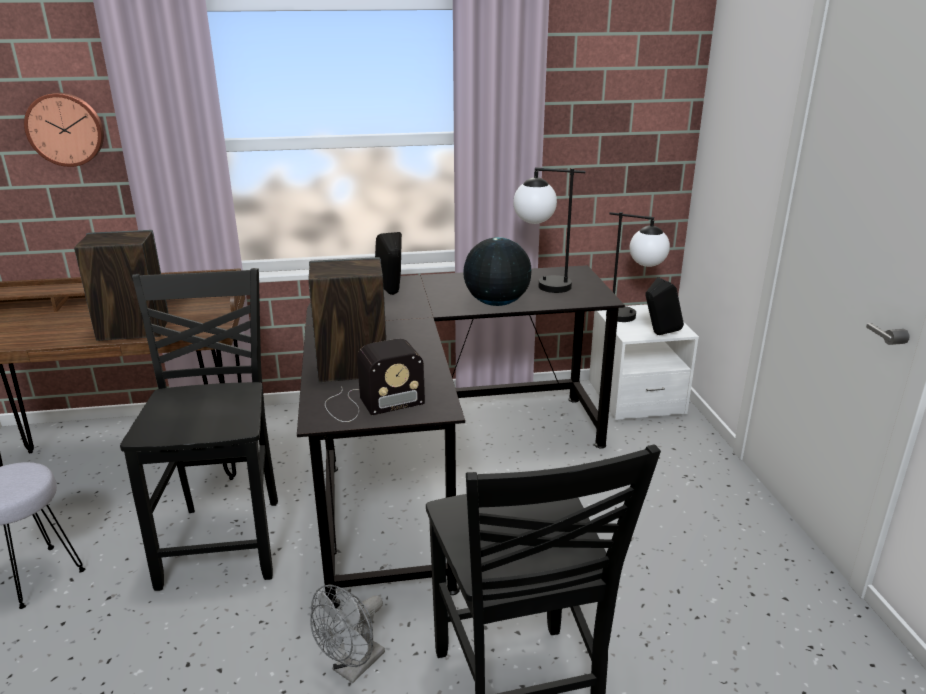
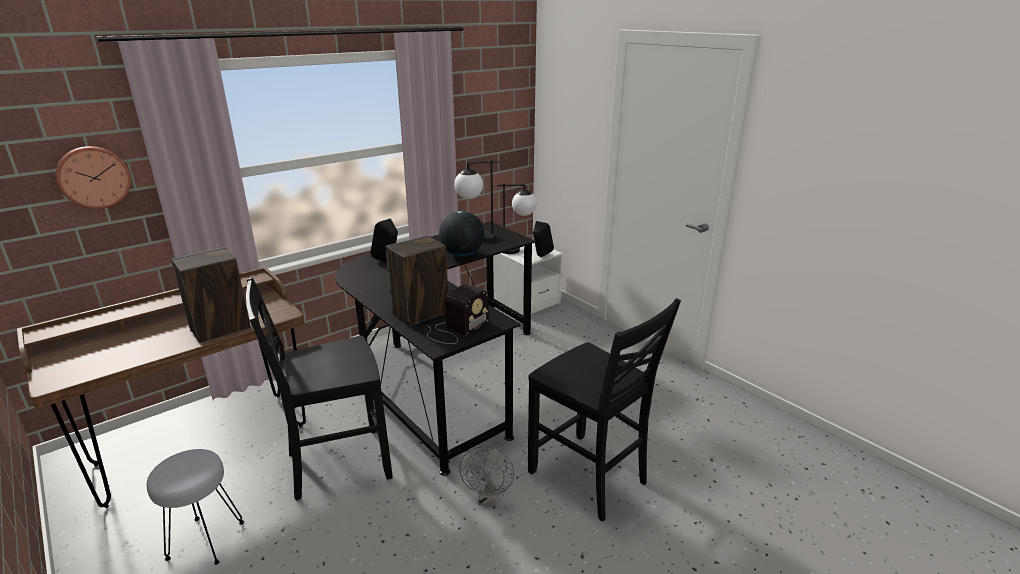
camera: 30 degrees left, 0 degrees up
black chair [120,268,278,591] -> black chair turned 75 degrees counterclockwise [246,277,393,501]

